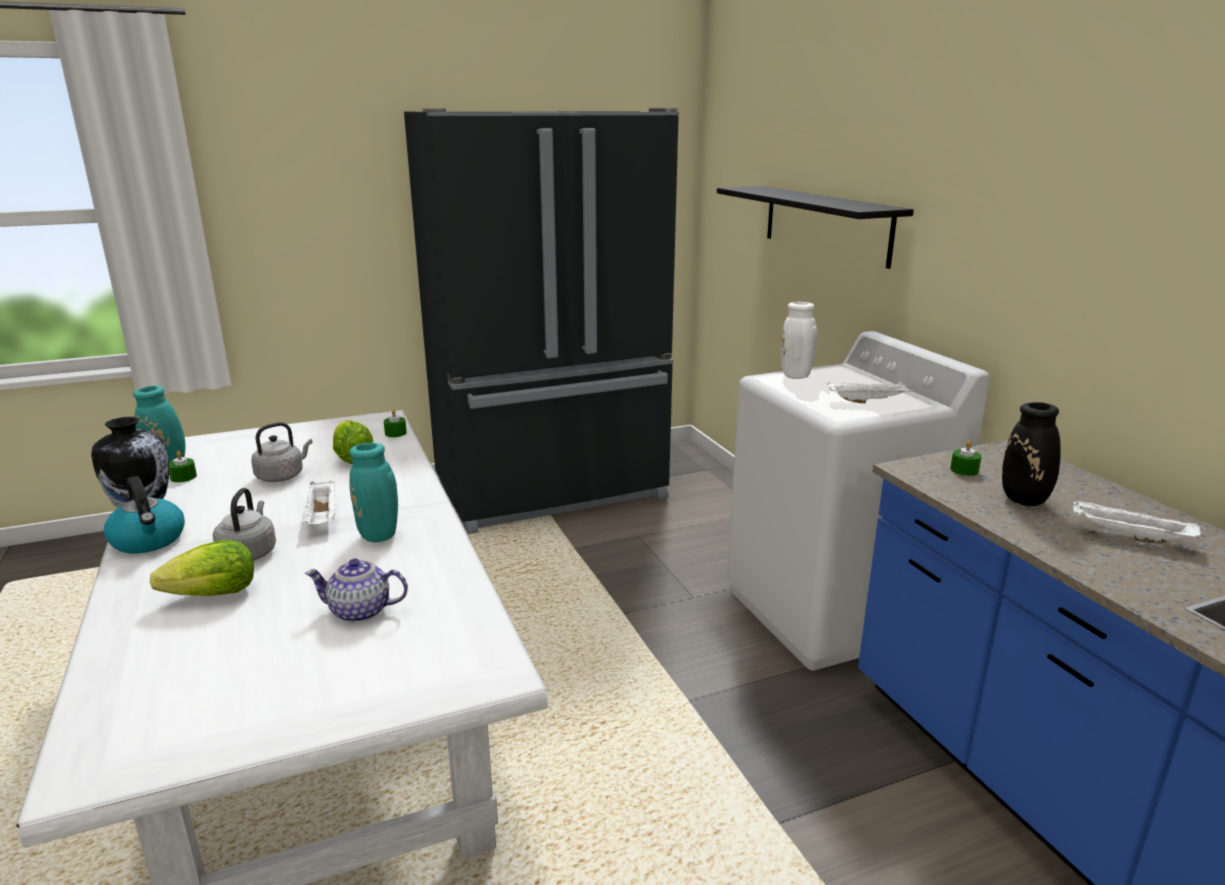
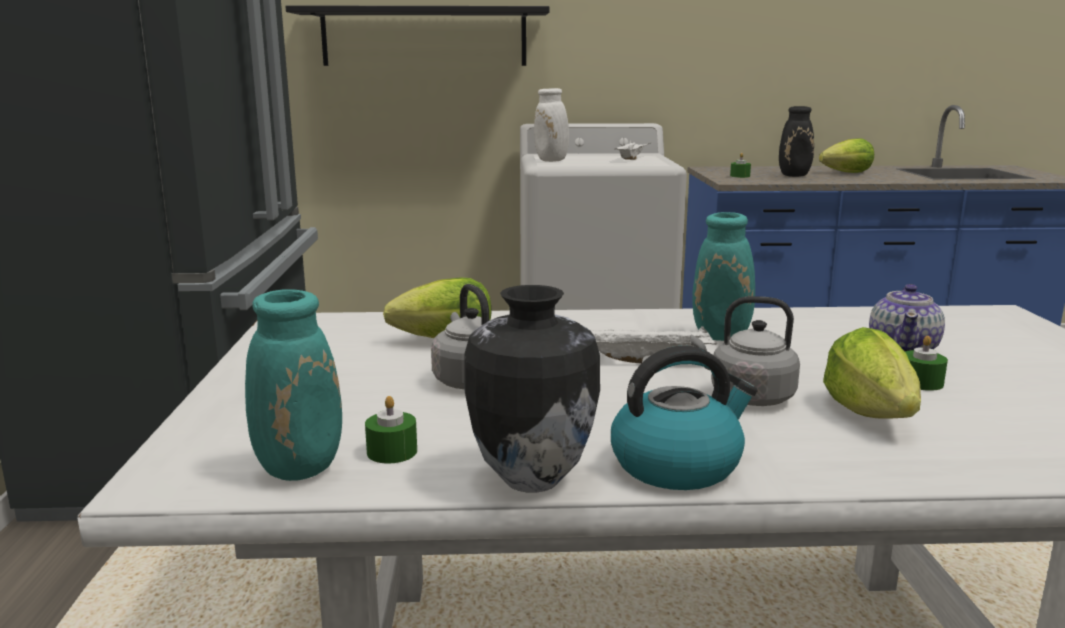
camera: 70 degrees left, 5 degrees down
green candle [384,410,407,437] -> green candle moved to [905,336,948,391]
white tray [1073,499,1201,543] -> lettuce [819,138,874,173]

